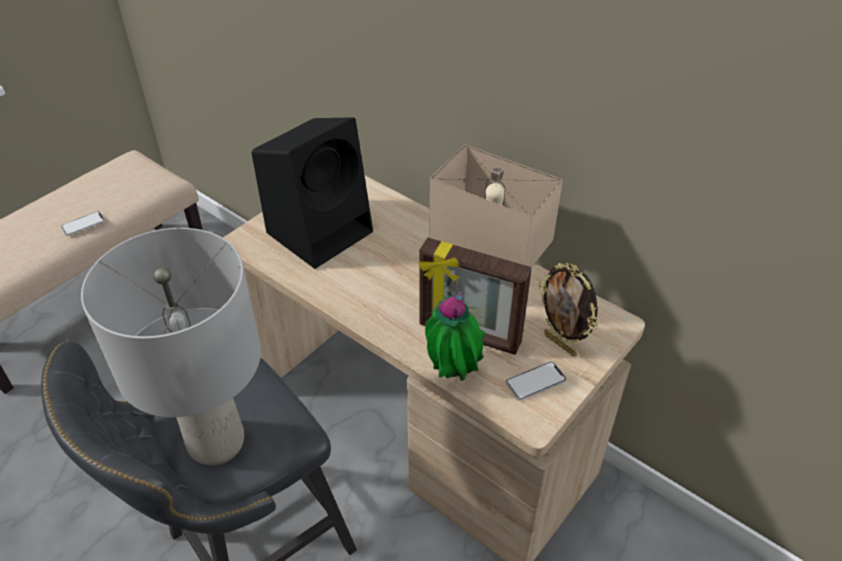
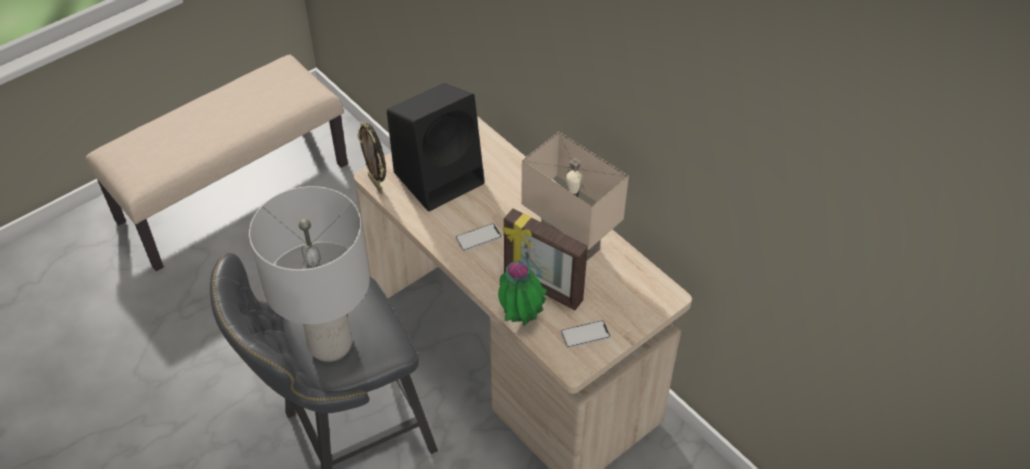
camera: 10 degrees right, 5 degrees up
phone [61,211,105,236] -> phone moved to [455,223,502,251]
picture frame [539,263,598,357] -> picture frame moved to [357,122,386,194]

